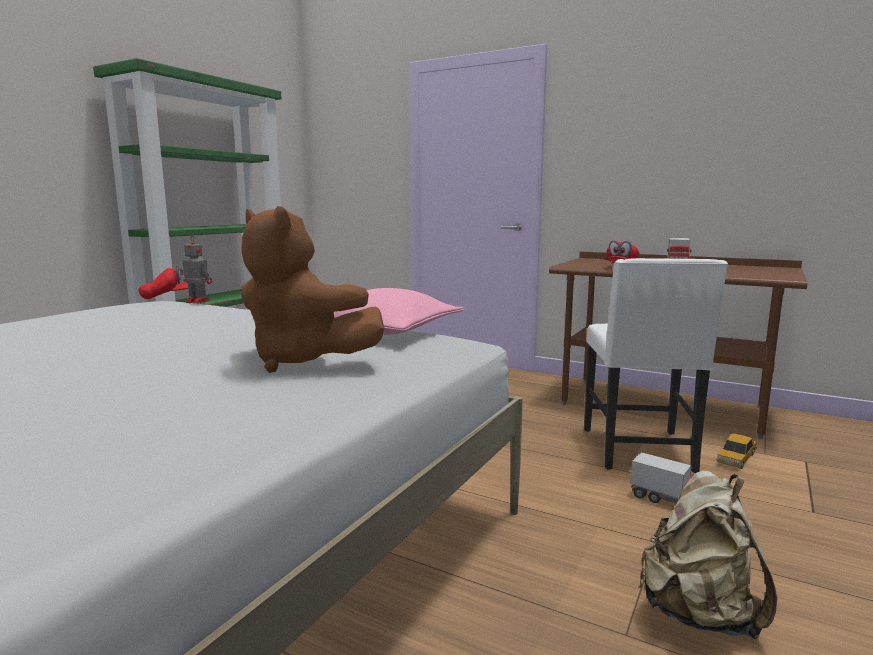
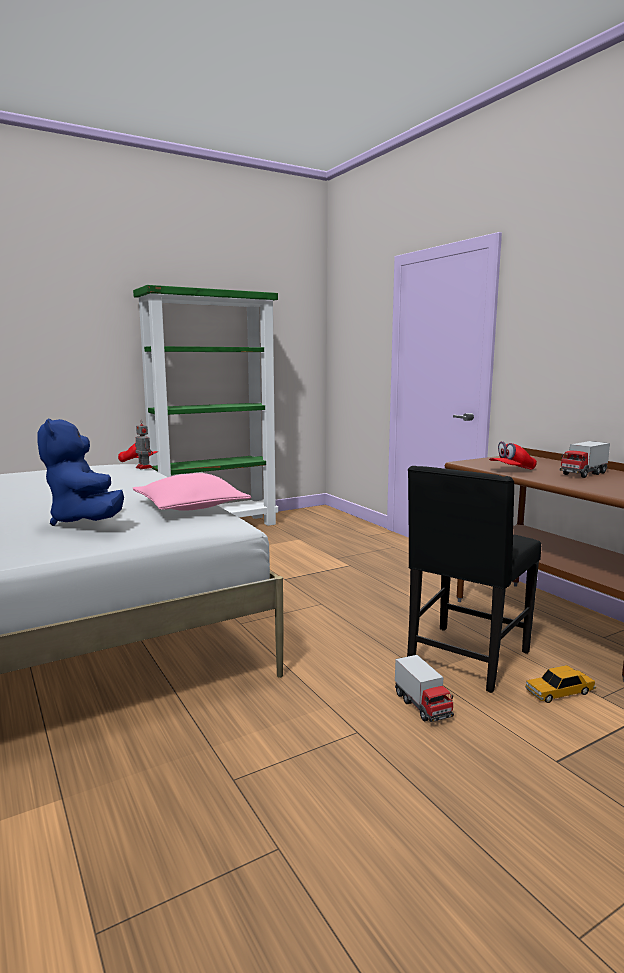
camera: 30 degrees right, 0 degrees up
brown plush toy [241,206,384,373] -> blue plush toy [38,419,124,526]
white chair [584,258,728,473] -> black chair [407,466,541,693]
beige backpack [638,470,777,640] -> none

